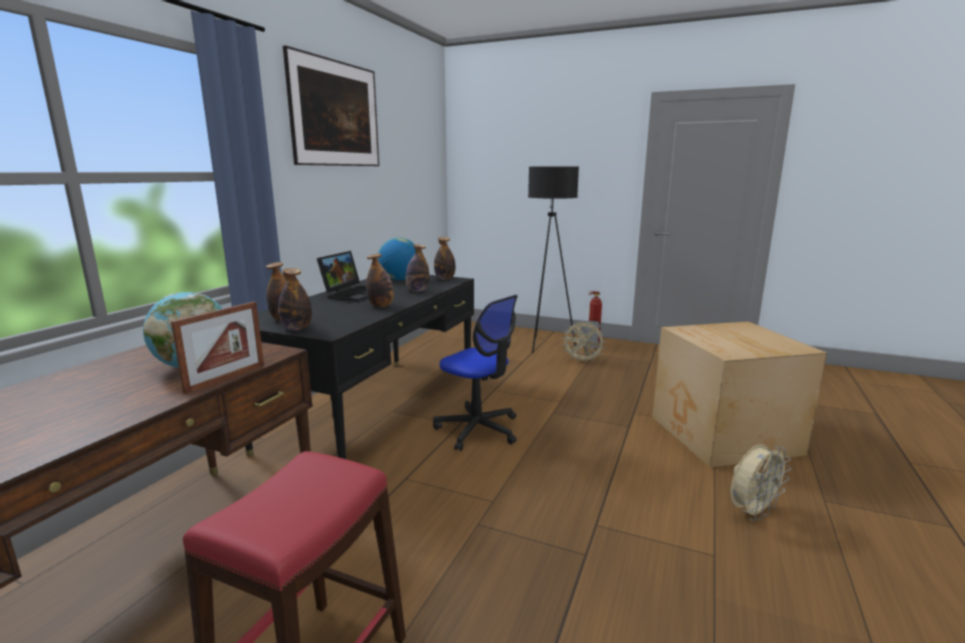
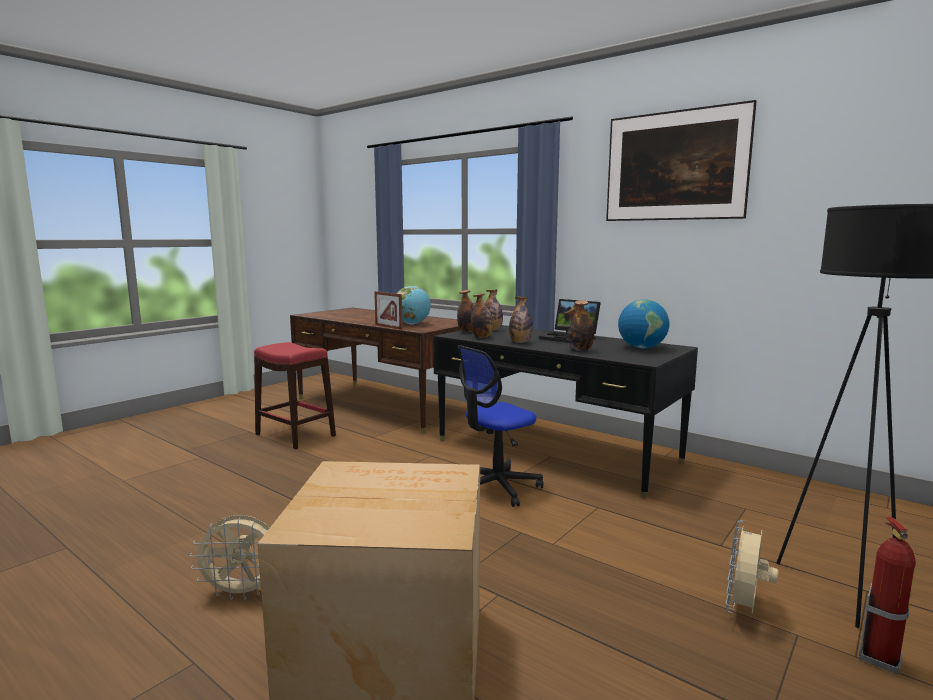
camera: 105 degrees right, 5 degrees down
bottle [434,237,456,280] -> bottle moved to [471,293,493,338]
beige fan [730,444,791,521] -> beige fan turned 75 degrees counterclockwise [190,515,270,600]

